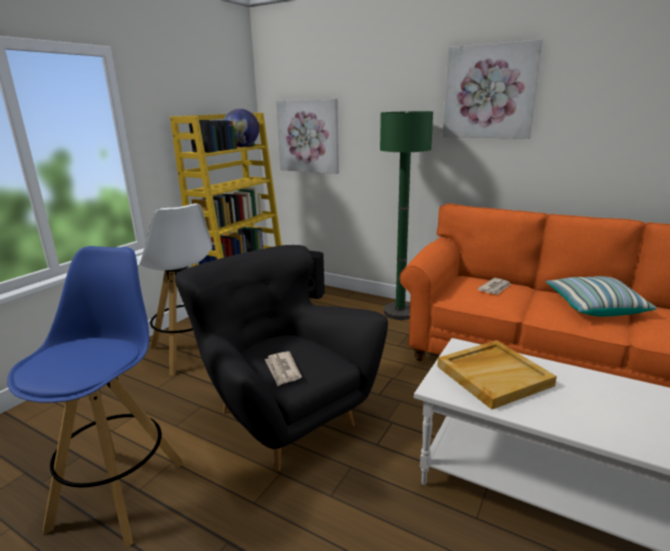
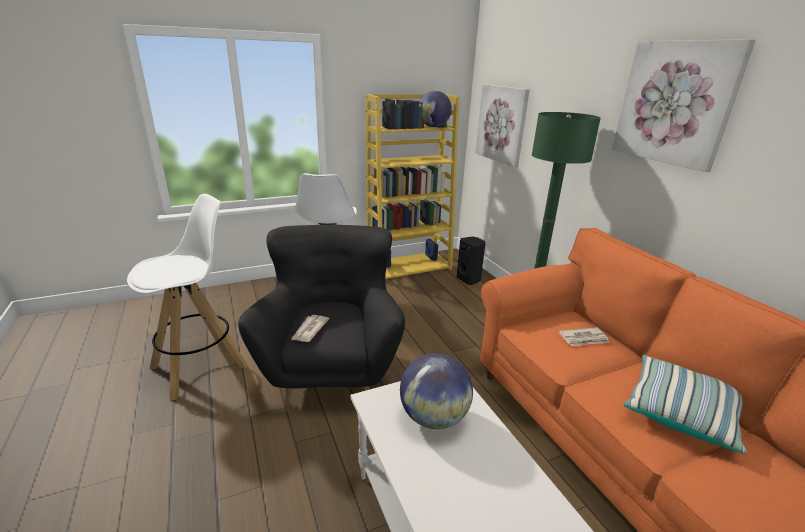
camera: 35 degrees right, 5 degrees up
blue stool [7,246,185,548] -> white stool [127,194,248,400]
beige tray [437,340,557,410] -> globe [400,353,473,429]

